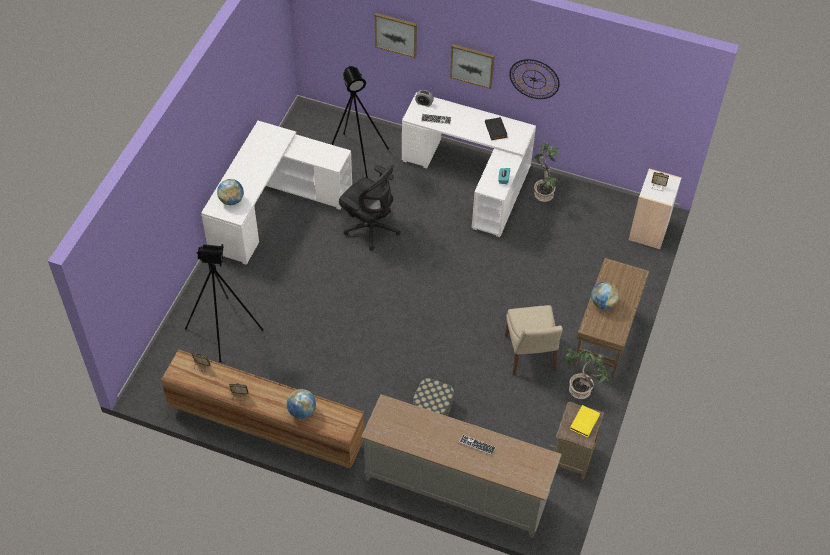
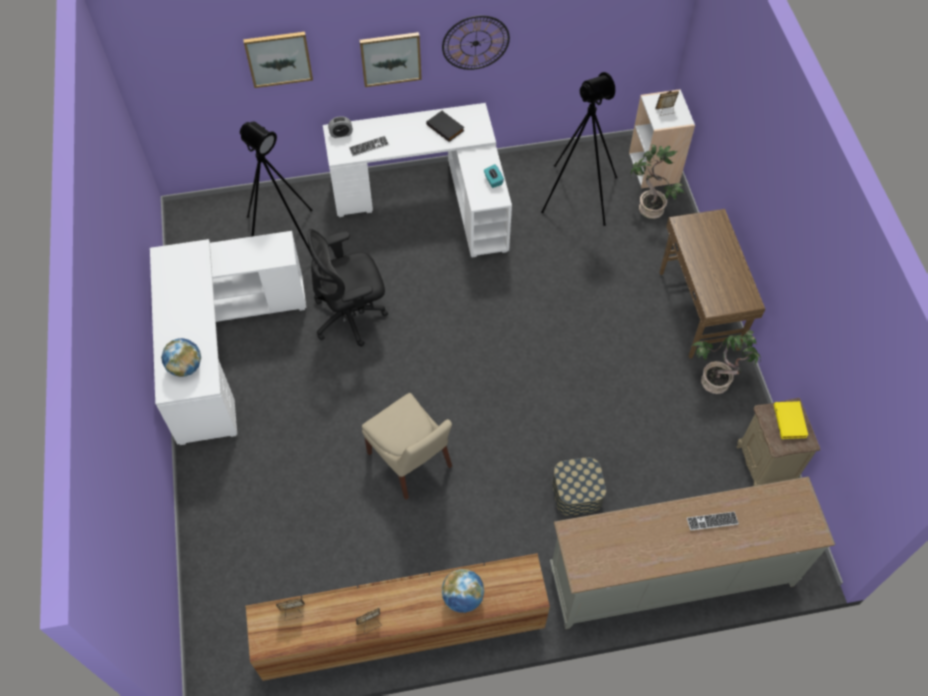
camera: 30 degrees left, 5 degrees up
black floor lamp [185,244,264,362] -> black floor lamp moved to [541,72,617,226]
black office chair [339,165,401,251] -> black office chair turned 150 degrees clockwise [308,229,388,347]
beige chair [505,305,563,375] -> beige chair moved to [362,393,452,500]
potted plant [533,142,561,202] -> potted plant moved to [631,145,684,219]
globe [591,282,619,310] -> none

